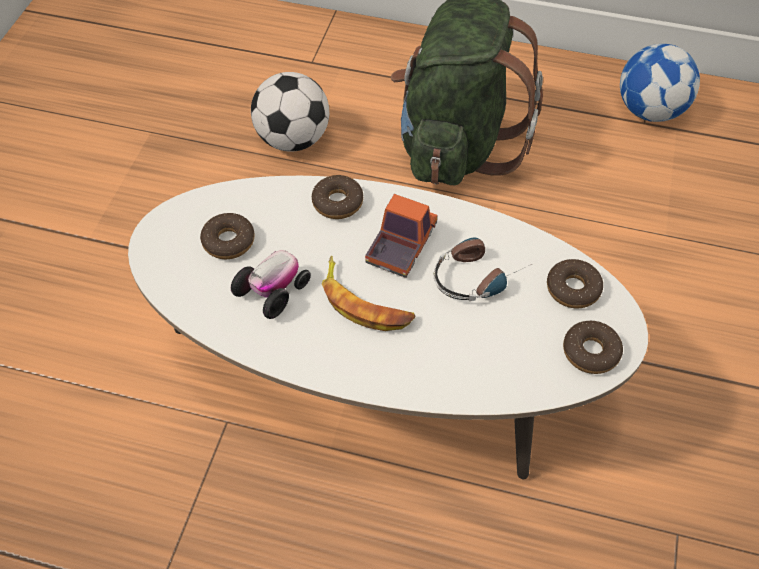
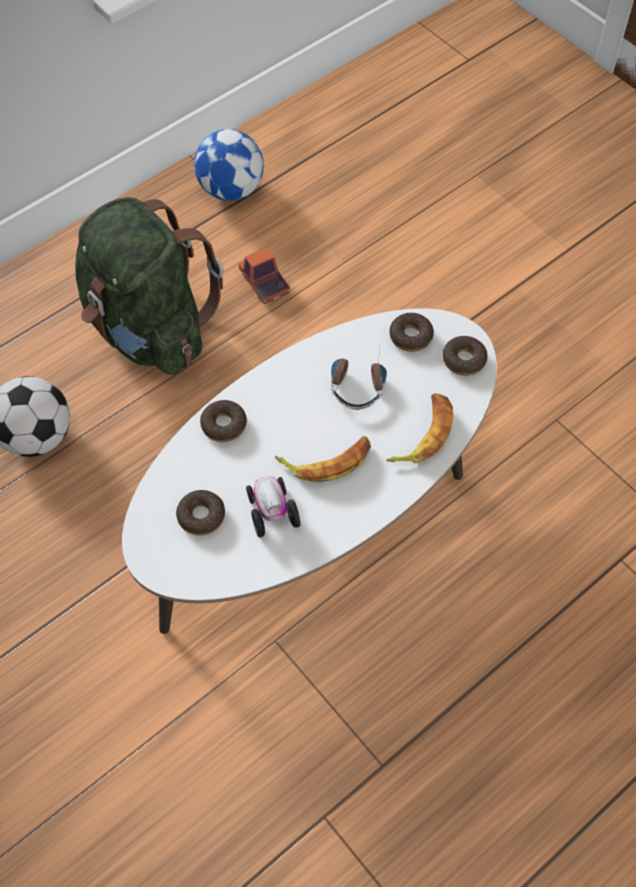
camera: 55 degrees left, 5 degrees up
toy truck [365,194,437,278] -> toy truck moved to [239,247,290,304]
none -> banana [386,393,453,463]

